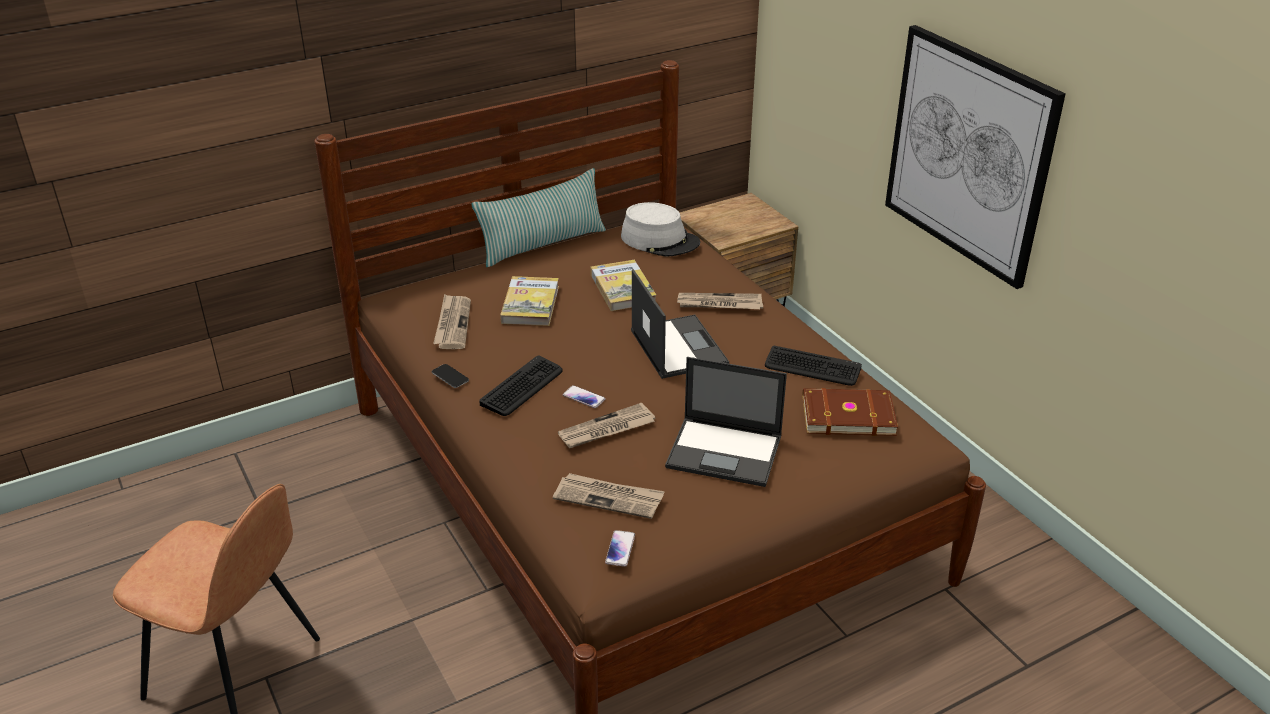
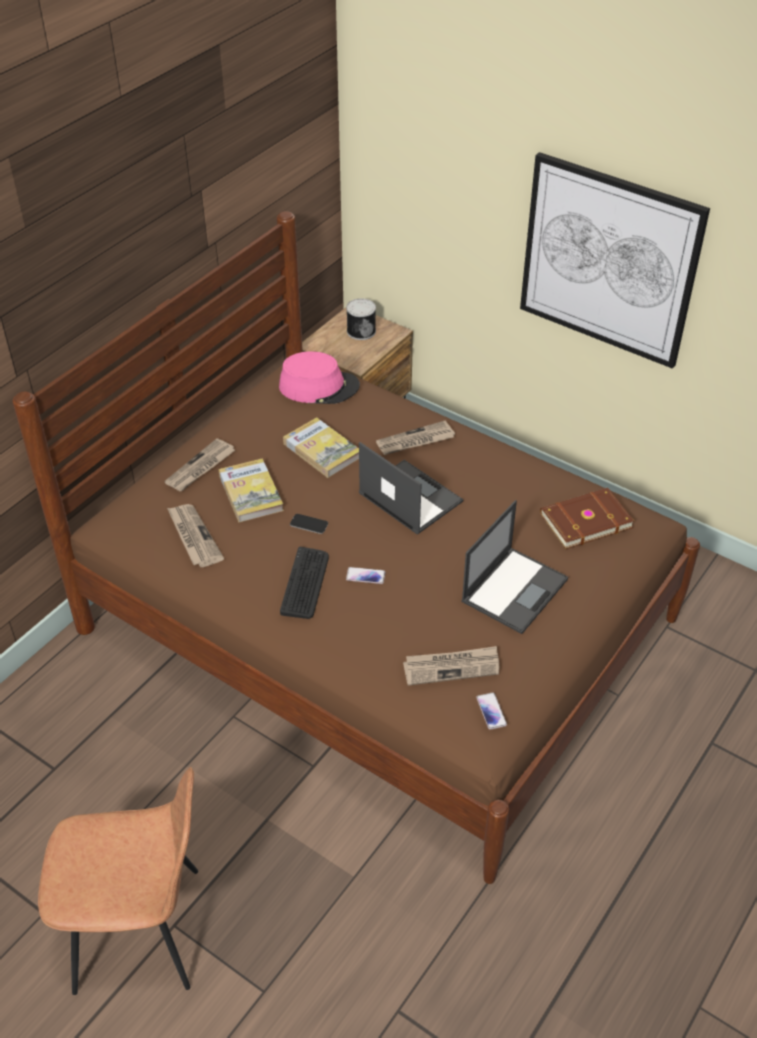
camera: 25 degrees left, 10 degrees up
phone [432,364,469,388] -> phone moved to [290,514,328,534]
pillow [472,168,606,267] -> none
newspaper [558,403,655,448] -> newspaper moved to [164,438,235,491]
grey hat [621,202,700,257] -> pink hat [279,351,360,404]
laptop [665,357,787,487] -> laptop turned 45 degrees counterclockwise [461,500,568,634]
keyboard [765,346,862,386] -> none
none -> can [346,298,376,340]

